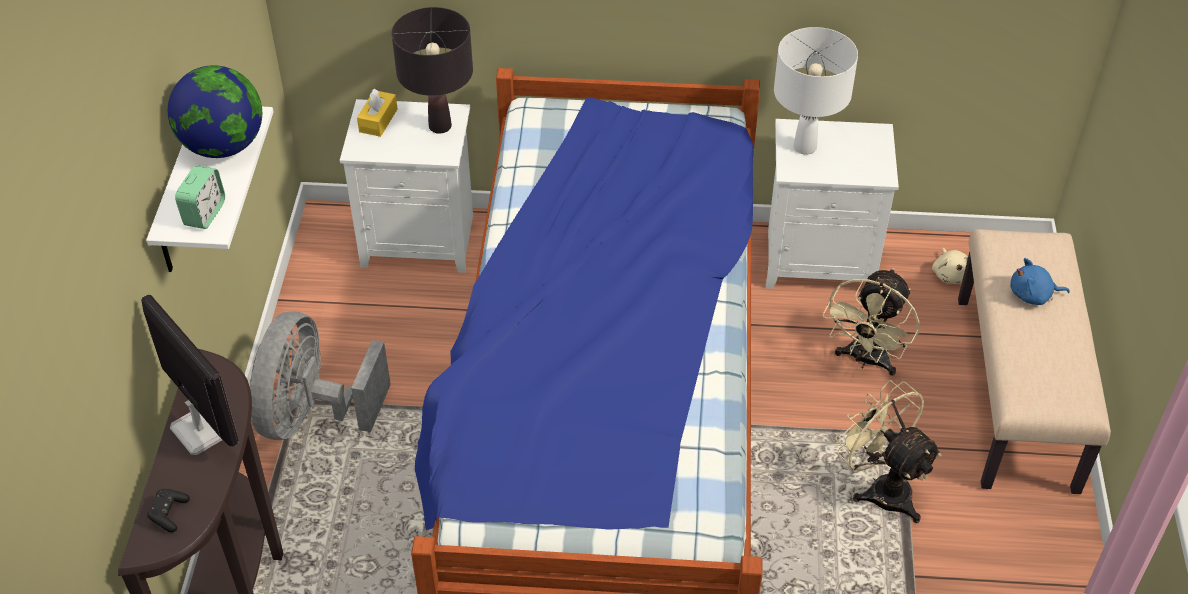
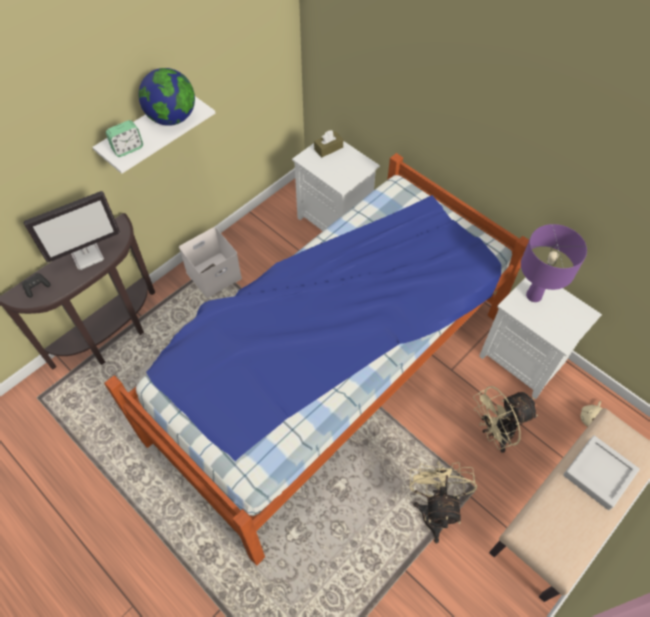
camera: 40 degrees right, 10 degrees up
monitor [141,294,239,455] -> monitor turned 60 degrees clockwise [23,191,120,270]
grey fan [250,311,391,440] -> white storage box [179,227,242,298]
yellow tissue box [357,89,398,137] -> brown tissue box [314,130,343,158]
black table lamp [392,7,473,134] -> none
white table lamp [774,27,858,155] -> purple table lamp [521,224,587,302]
blue plush toy [1010,258,1070,305] -> grey tray [563,435,640,510]

